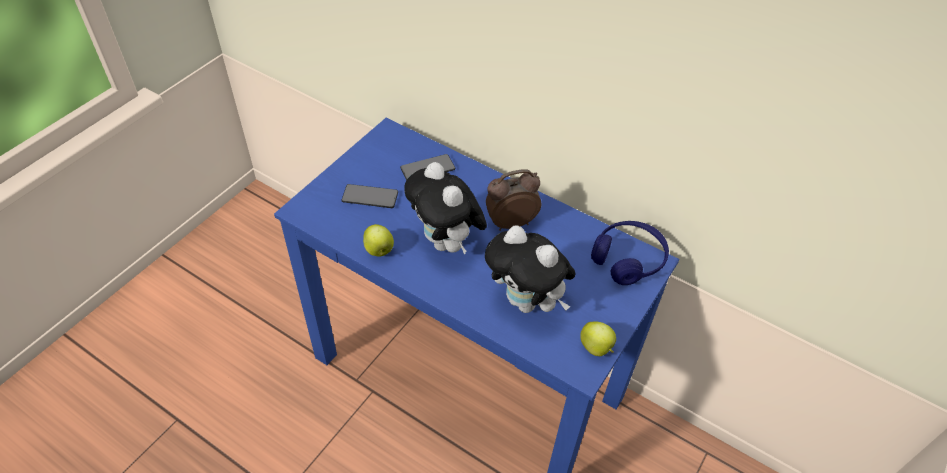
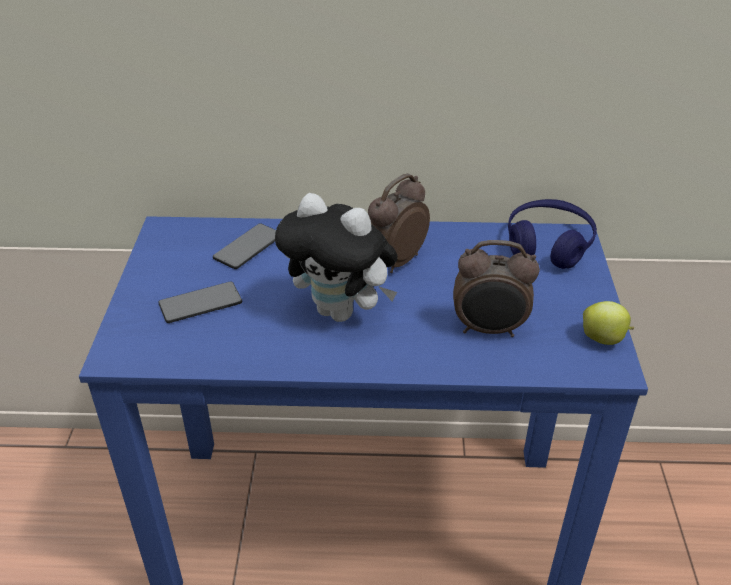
camera: 30 degrees left, 10 degrees down
apple [363,224,394,257] -> none
plush toy [485,225,576,313] -> alarm clock [453,240,540,337]

